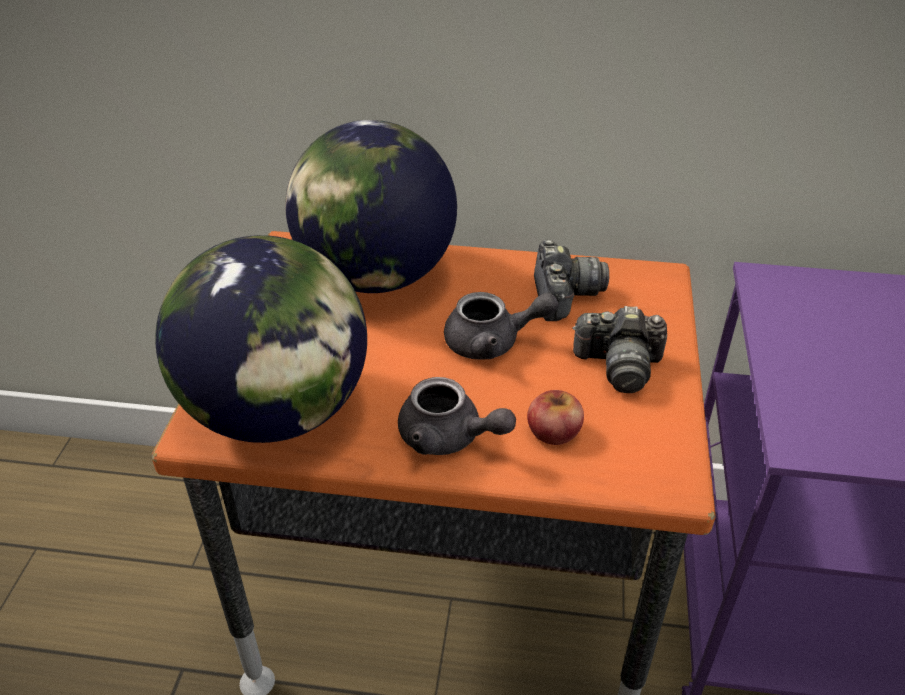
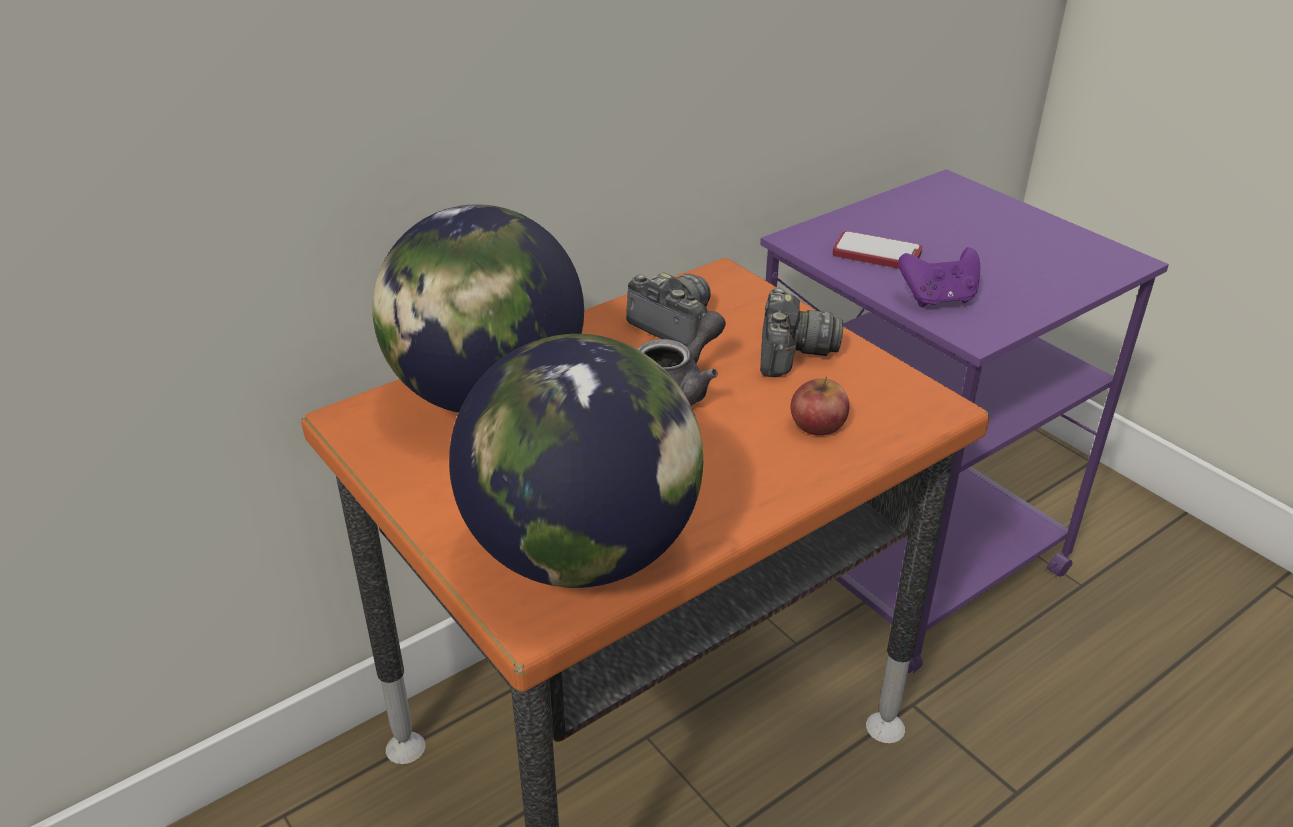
camera: 45 degrees left, 5 degrees down
grey teapot [398,377,516,455] -> none
camera [573,306,667,393] -> camera turned 45 degrees counterclockwise [760,288,843,377]
none -> phone [833,231,922,269]
none -> purple game controller [898,247,980,307]

